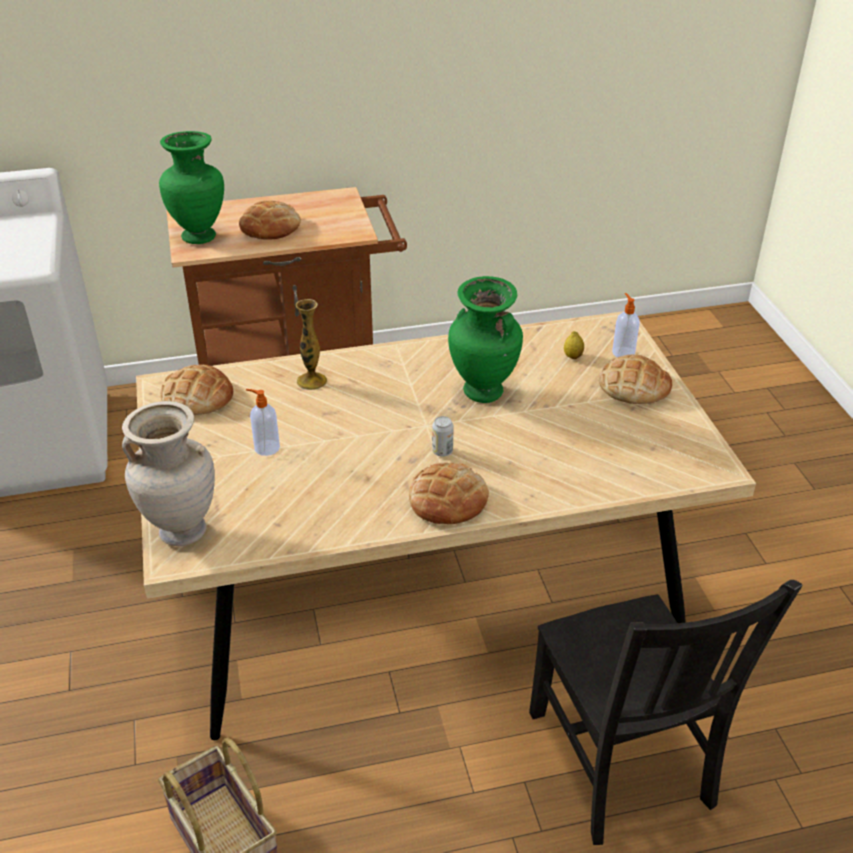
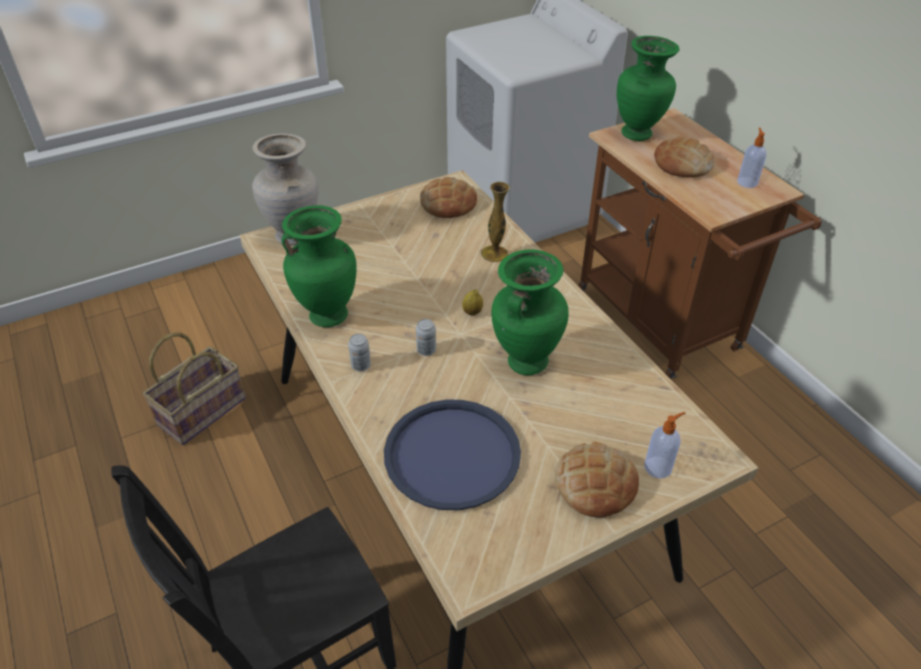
camera: 75 degrees right, 5 degrees up
soap dispenser [246,389,280,456] -> soap dispenser moved to [737,127,766,188]
bread [409,463,489,524] -> can [348,334,371,371]
lemon [564,331,584,359] -> lemon moved to [462,289,483,315]
none -> green vase [282,205,357,327]
none -> blue tray [384,400,521,510]

